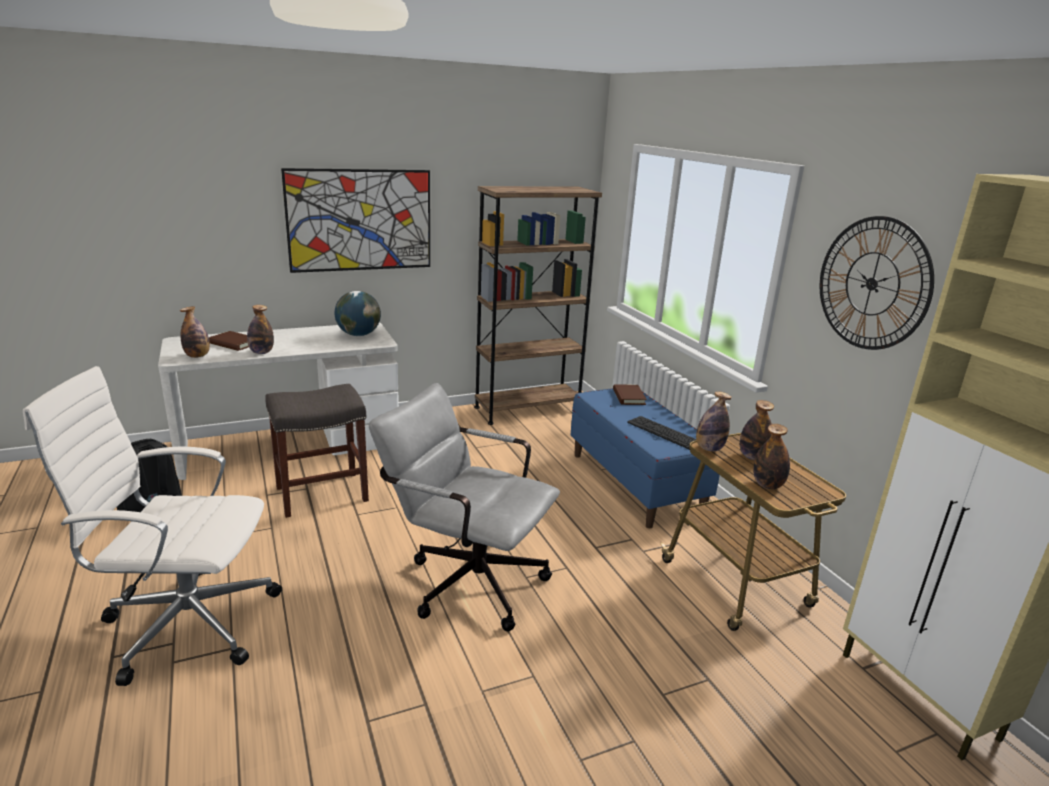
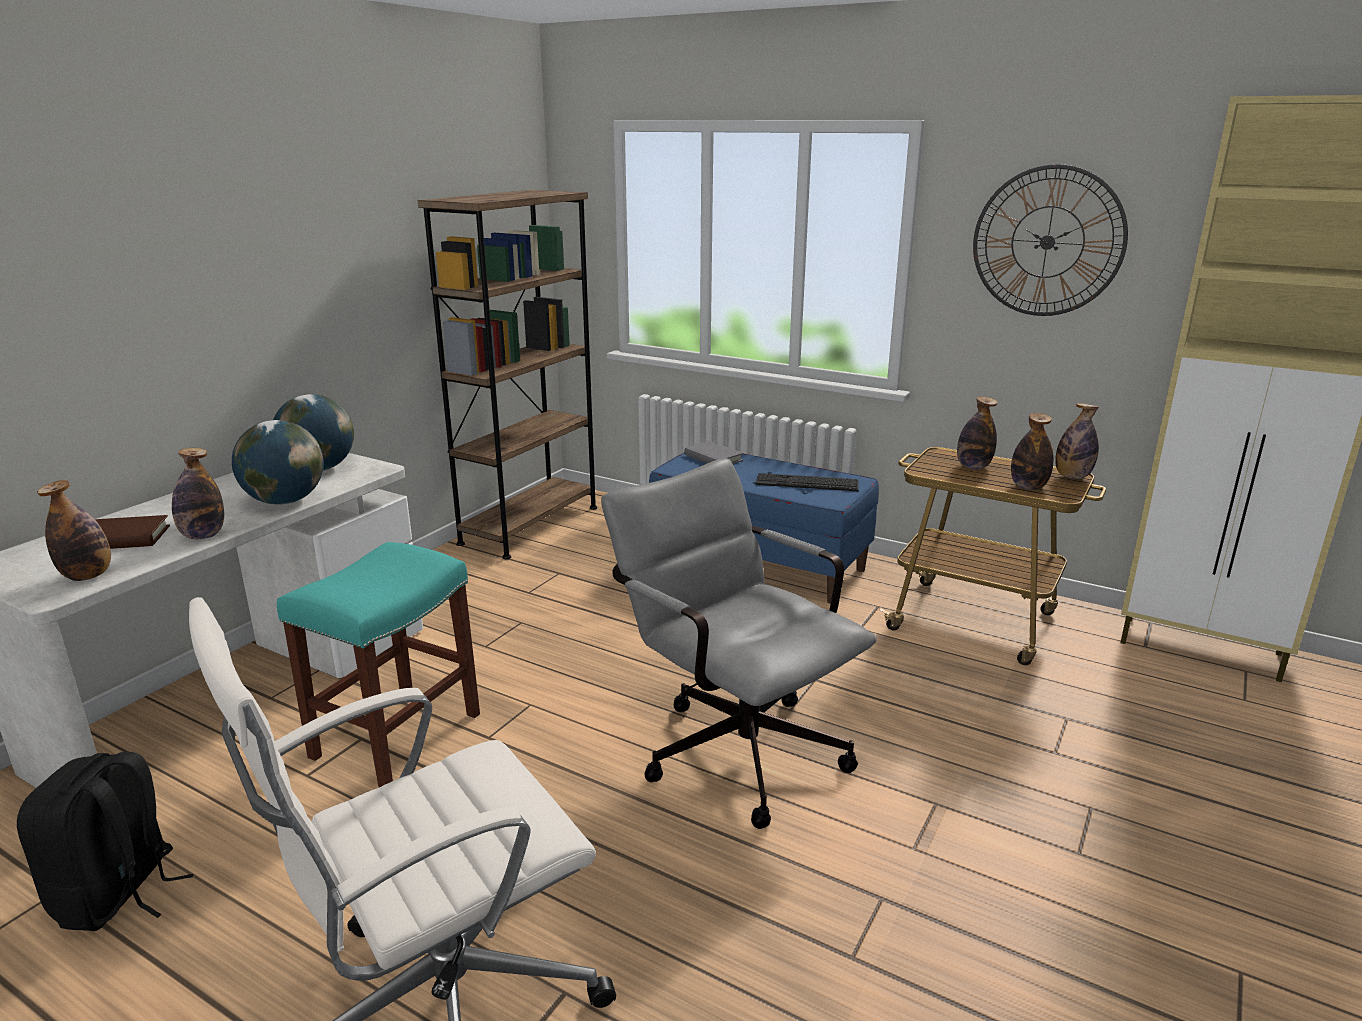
camera: 35 degrees left, 0 degrees up
grey stool [265,384,369,518] -> turquoise stool [277,542,480,787]
picture [281,168,430,273] -> none
grey office chair [369,383,560,631] -> grey office chair turned 60 degrees clockwise [601,458,877,829]
brown book [613,384,647,405] -> grey book [684,441,743,464]
bottle [696,391,732,451] -> bottle moved to [1055,403,1099,479]
none -> globe [232,420,324,505]

